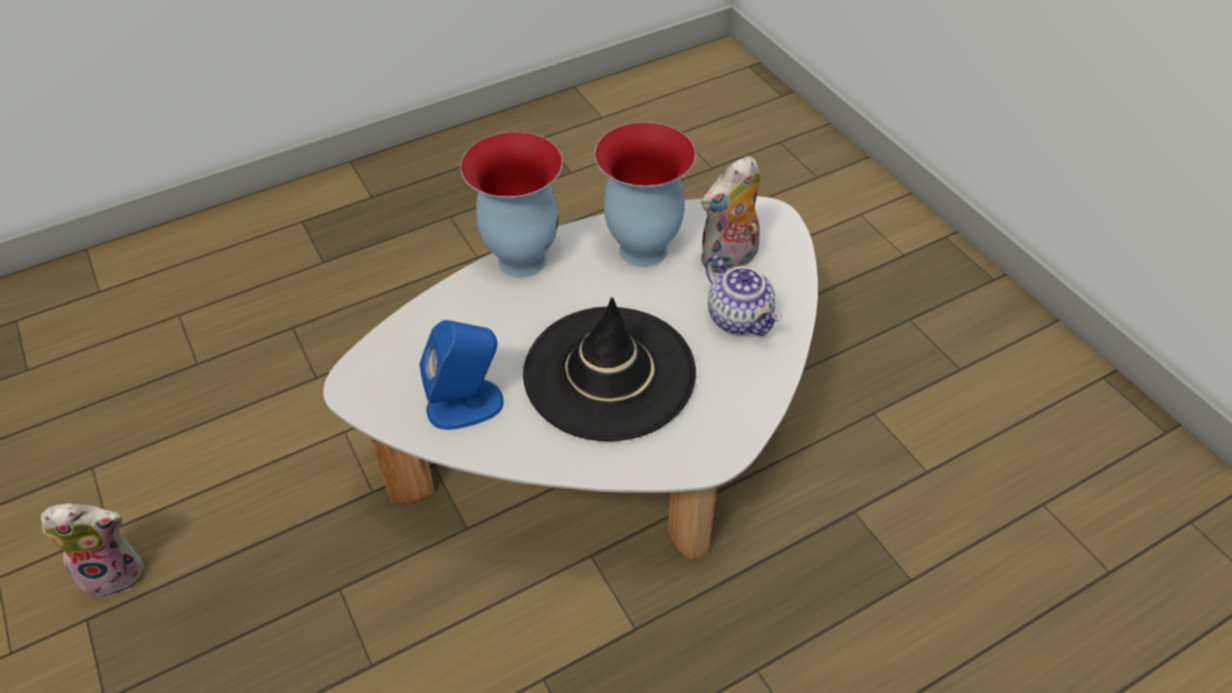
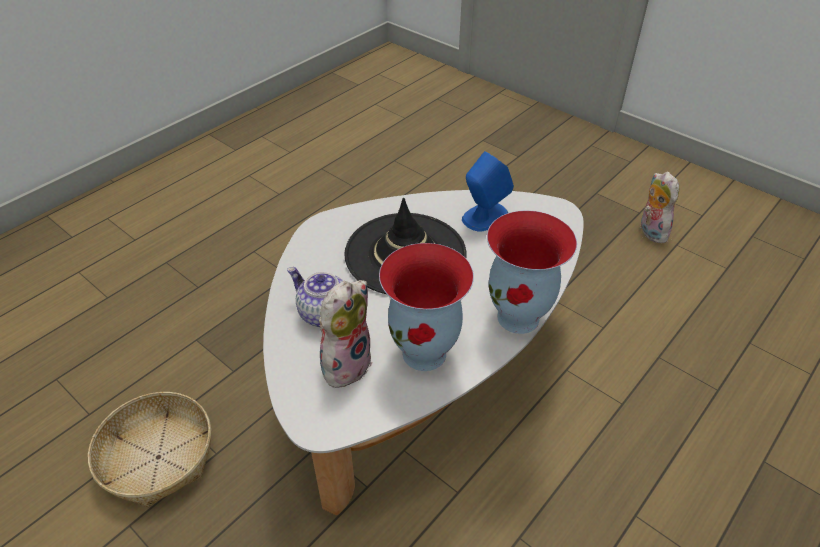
camera: 160 degrees right, 5 degrees down
plush toy [41,503,144,597] -> plush toy turned 105 degrees clockwise [640,172,679,243]
none -> basket [88,392,211,507]

